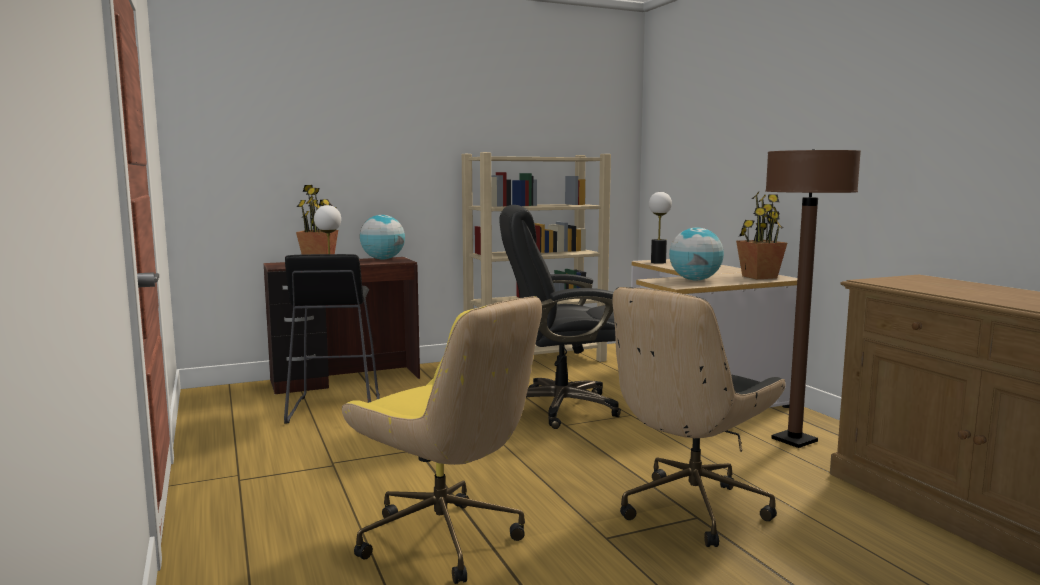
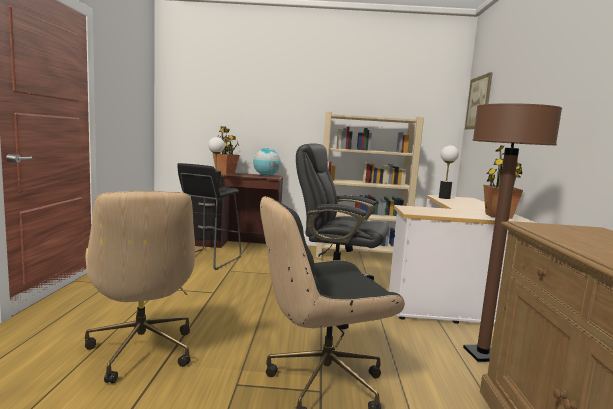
camera: 25 degrees right, 0 degrees up
globe [669,228,724,280] -> none
none -> picture [465,72,493,130]

